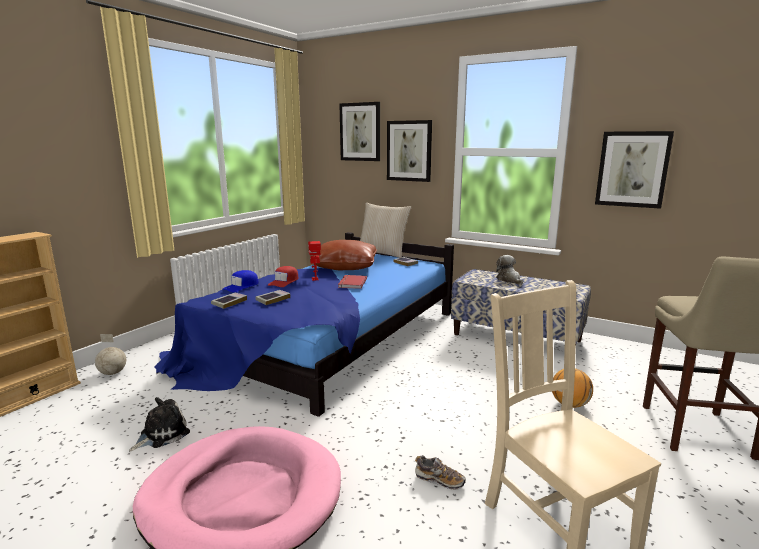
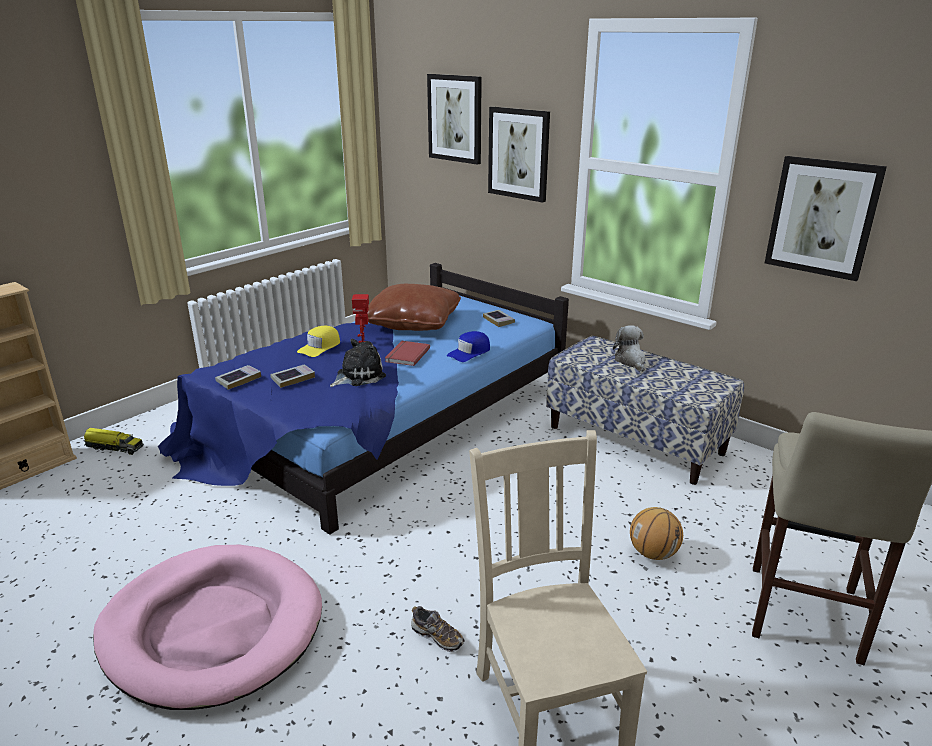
camera: 10 degrees right, 10 degrees up
globe [95,334,126,375] -> toy truck [84,428,144,455]
plush toy [129,397,190,452] -> plush toy moved to [330,339,386,387]
blue cap [222,270,259,292] -> blue cap moved to [447,331,490,362]
red cap [268,266,299,287] -> yellow cap [297,326,340,357]
beige pillow [360,203,412,258] -> none

